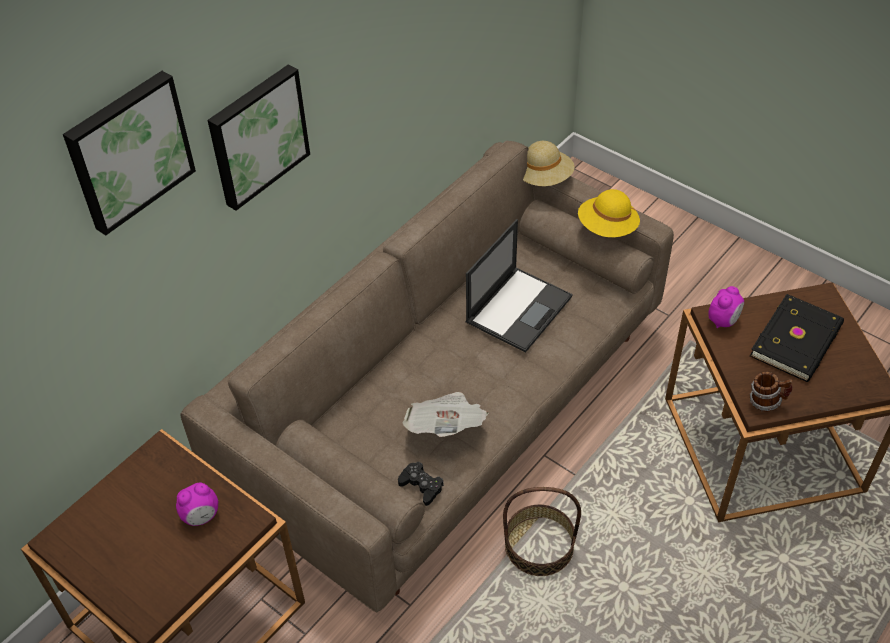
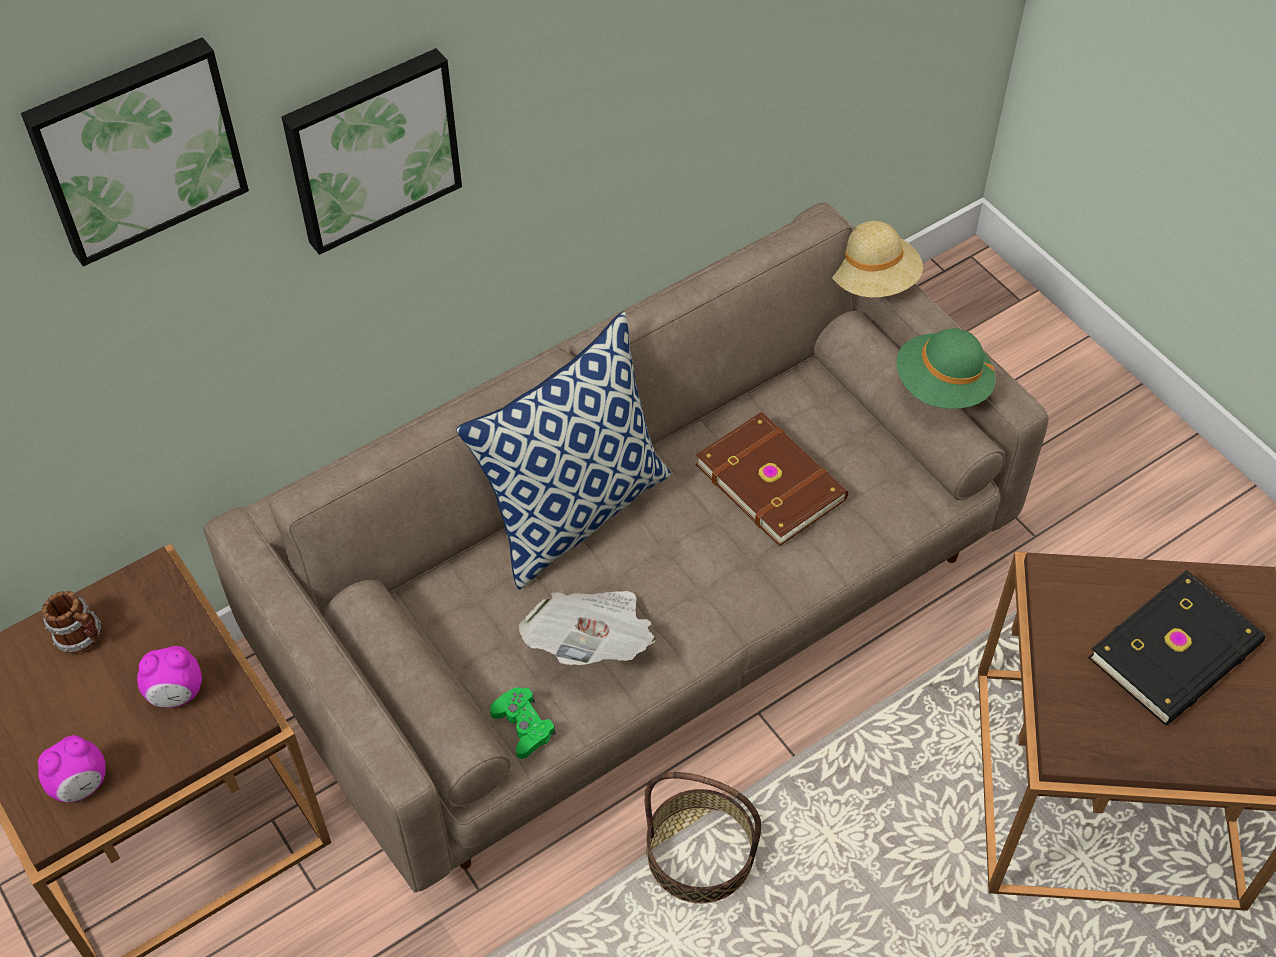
camera: 15 degrees right, 5 degrees up
black game controller [398,462,444,506] -> green game controller [490,687,556,759]
laptop [465,219,572,353] -> brown book [695,412,848,546]
yellow hat [578,189,640,237] -> green hat [896,328,996,409]
alarm clock [708,286,744,328] -> alarm clock moved to [38,735,106,803]
mug [750,372,793,412] -> mug moved to [42,591,101,653]
none -> pillow [456,311,671,589]

